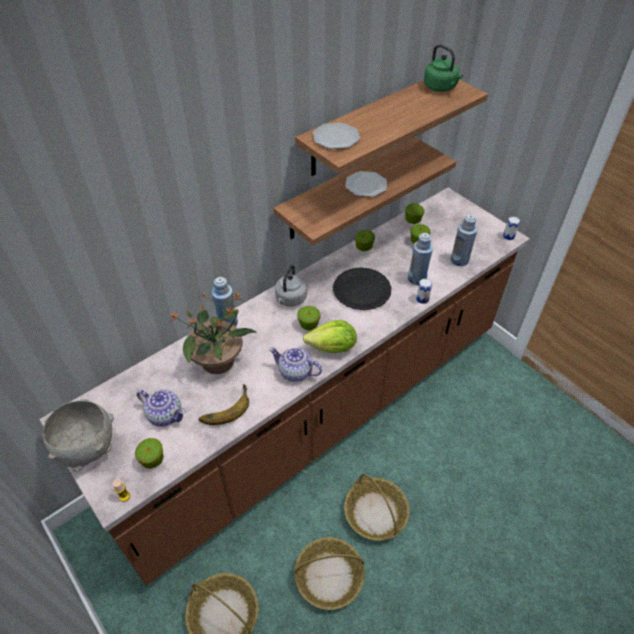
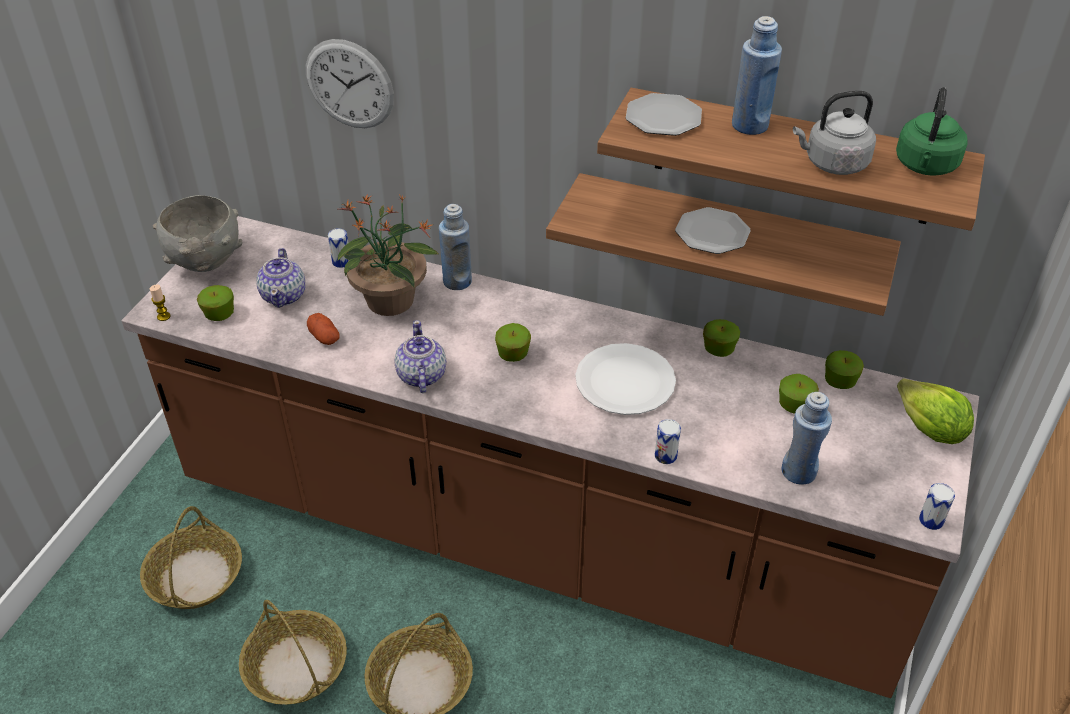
camera: 60 degrees right, 5 degrees down
banana [199,384,249,425] -> potato [307,313,339,345]
grey kettle [275,265,307,307] -> grey kettle moved to [793,91,876,175]
lettuce [303,320,357,353] -> lettuce moved to [897,378,974,444]
black plate [333,268,392,310] -> white plate [575,343,676,415]
blue bottle [408,233,433,285] -> blue bottle moved to [732,16,782,135]
none -> wall clock [306,39,394,128]
none -> can [328,228,348,268]

